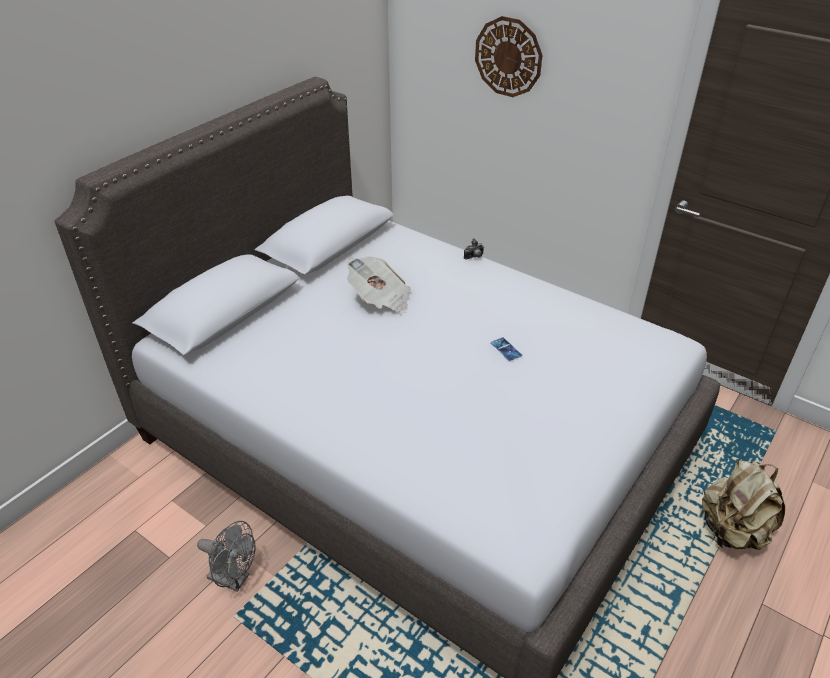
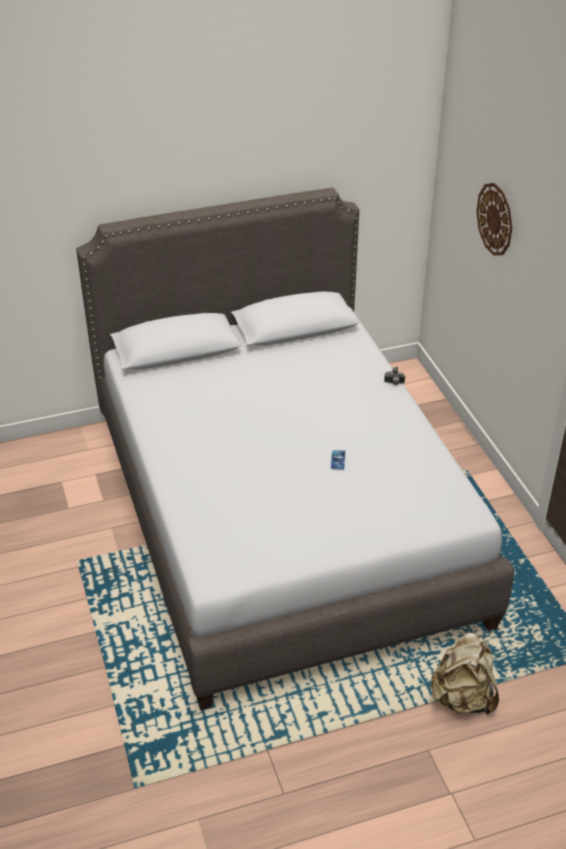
camera: 35 degrees right, 0 degrees up
grey fan [197,521,256,592] -> none
newspaper [347,257,411,314] -> none

